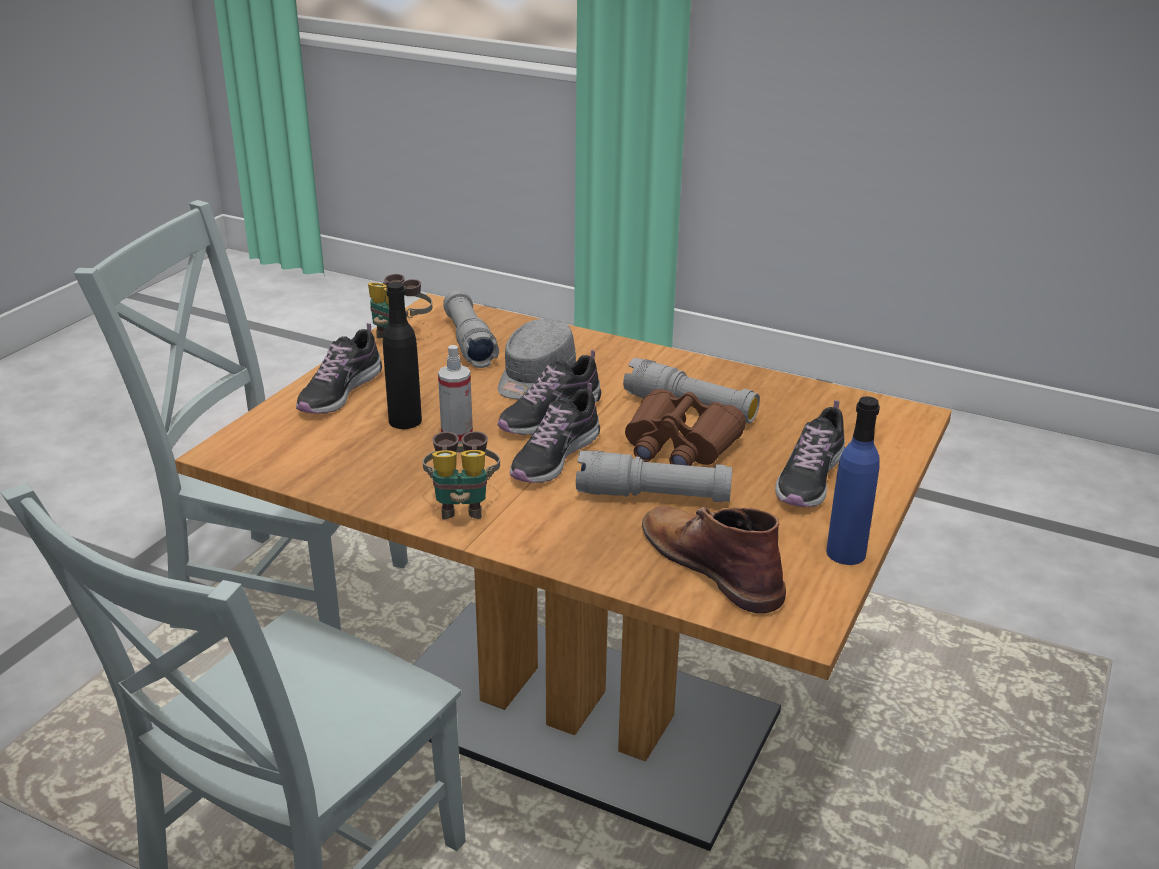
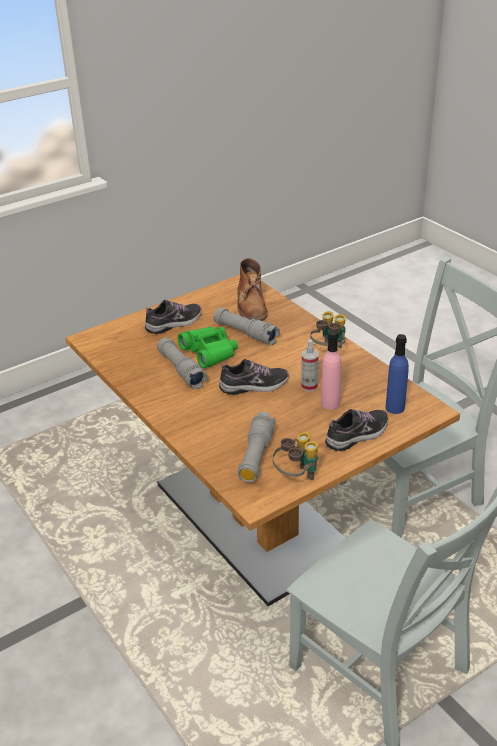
camera: 150 degrees left, 5 degrees up
black bottle [383,282,422,429] -> pink bottle [321,331,342,410]
grey cap [498,318,576,399] -> none
shoe [510,383,600,483] -> none
brown binoculars [625,389,746,466] -> green binoculars [178,327,238,368]
blue bottle [826,396,880,565] -> blue bottle moved to [385,334,409,414]

